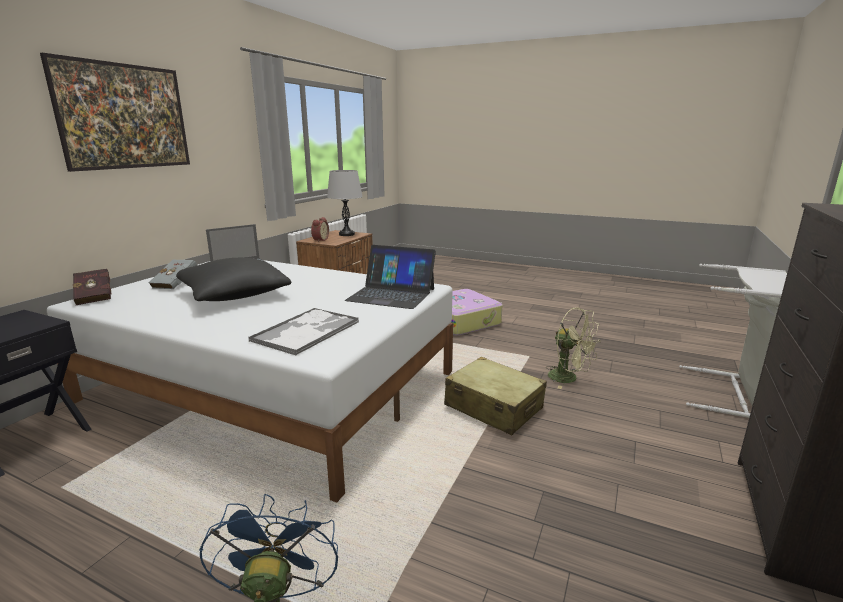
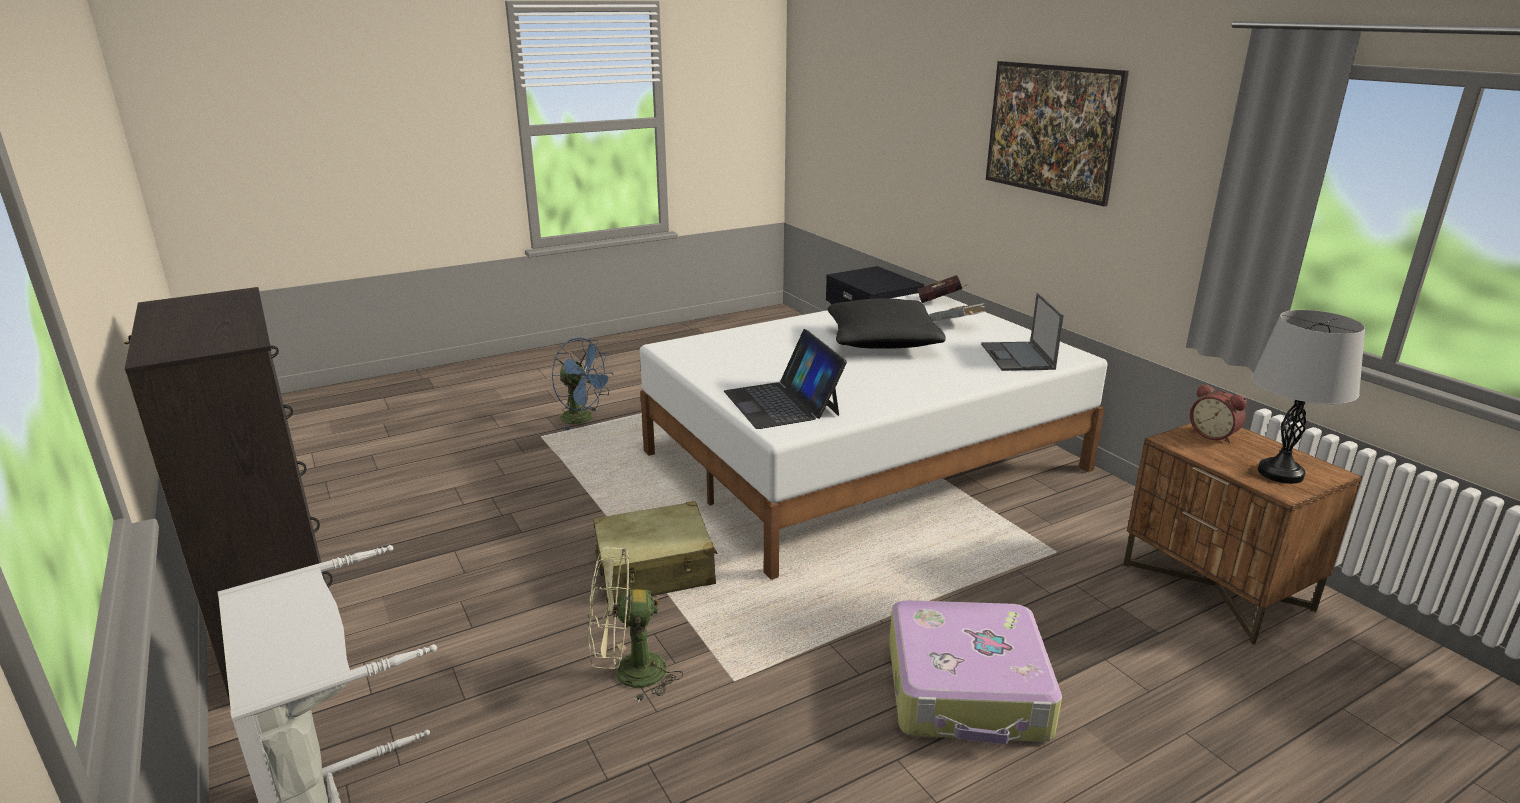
camera: 125 degrees right, 5 degrees up
tray [248,308,359,356] -> none
laptop [345,245,436,309] -> laptop turned 75 degrees counterclockwise [724,329,847,429]

